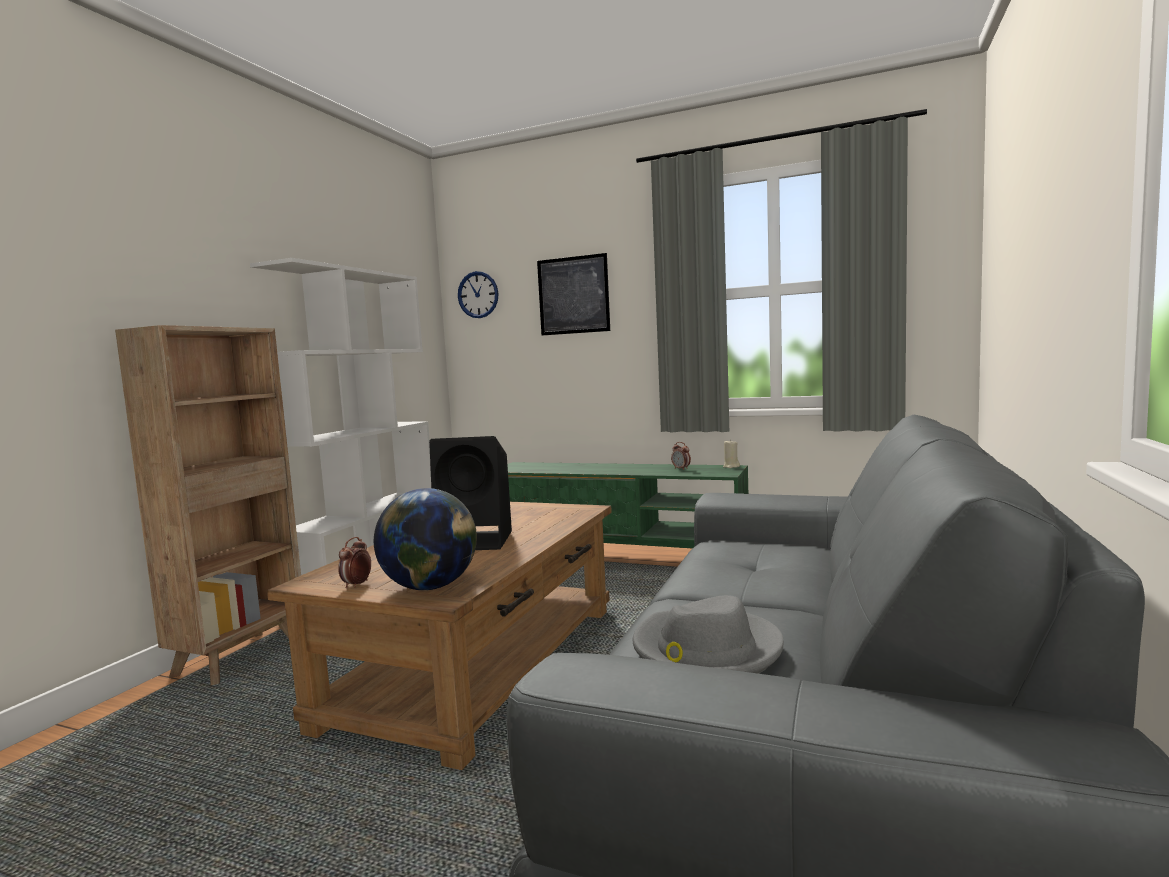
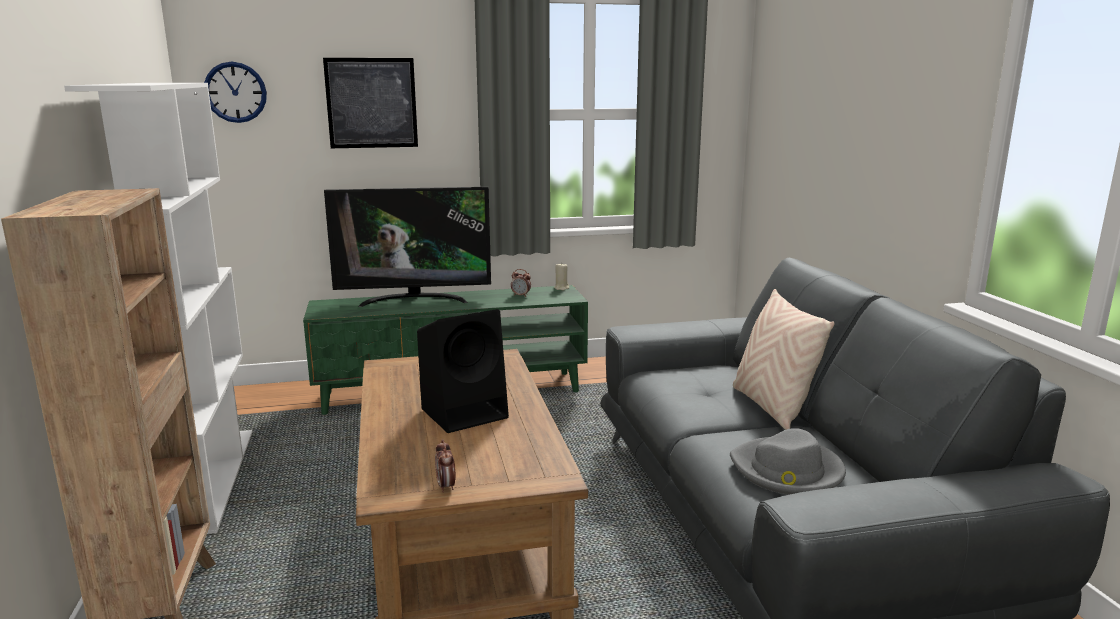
camera: 35 degrees left, 10 degrees up
globe [374,488,477,590] -> none
none -> television [324,187,491,307]
none -> beige pillow [733,289,835,430]

